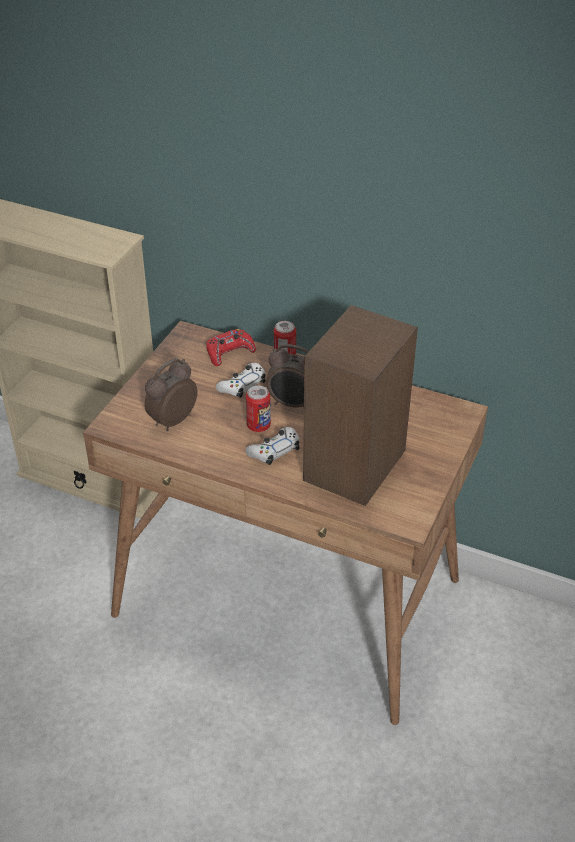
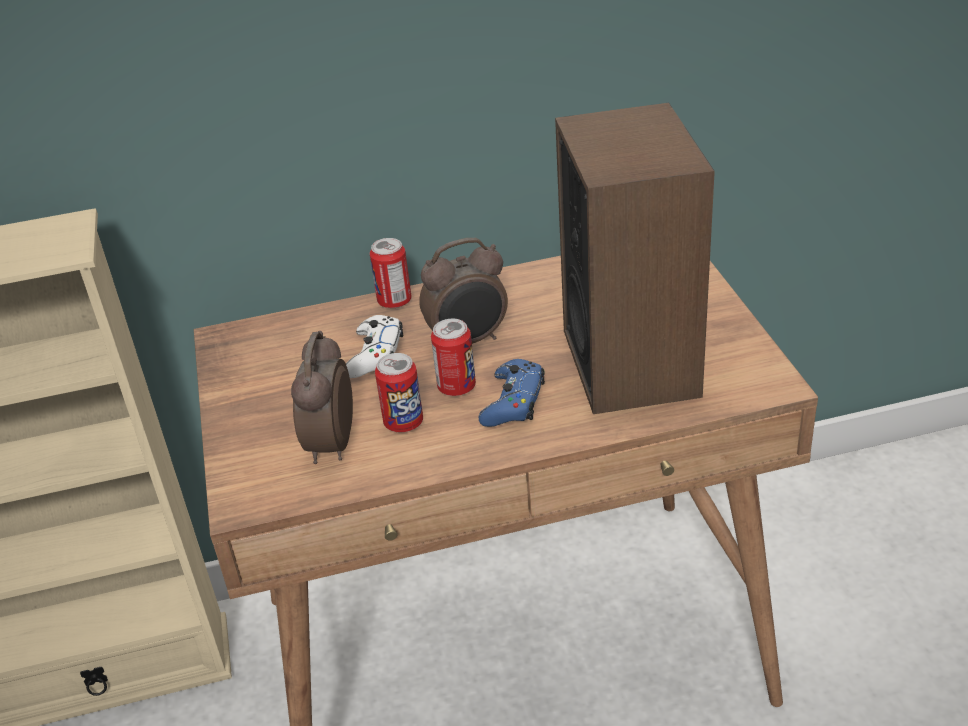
camera: 35 degrees left, 5 degrees down
red game controller [206,329,256,366] -> none
white game controller [246,427,300,465] -> blue game controller [479,359,545,427]
none -> can [375,353,423,432]

